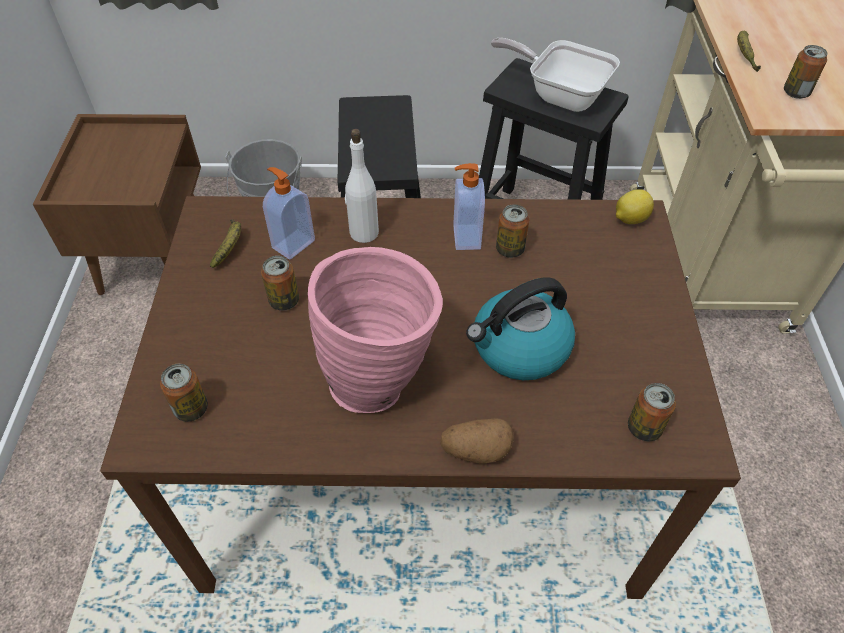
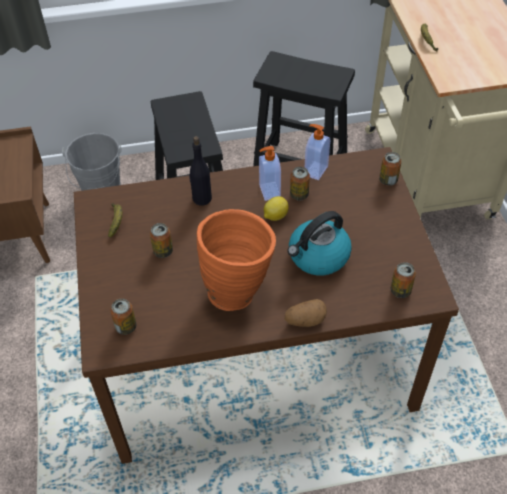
camera: 10 degrees left, 0 degrees up
soap dispenser [263,167,315,260] -> soap dispenser moved to [304,124,330,180]
pink vase [308,247,443,413] -> orange vase [197,209,276,311]
white bottle [345,129,379,243] -> black bottle [189,136,212,206]
frying pan [491,38,620,112] -> none
lemon [616,189,654,224] -> lemon moved to [264,196,289,221]
can [784,45,828,99] -> can moved to [379,152,402,186]

